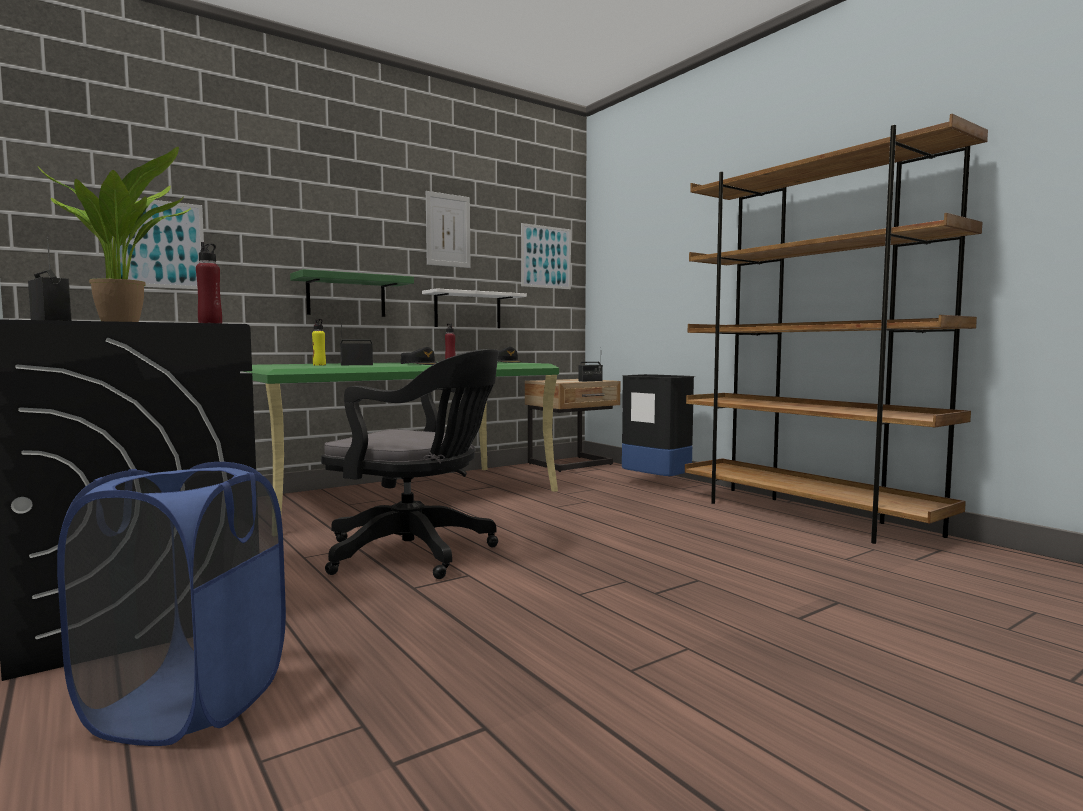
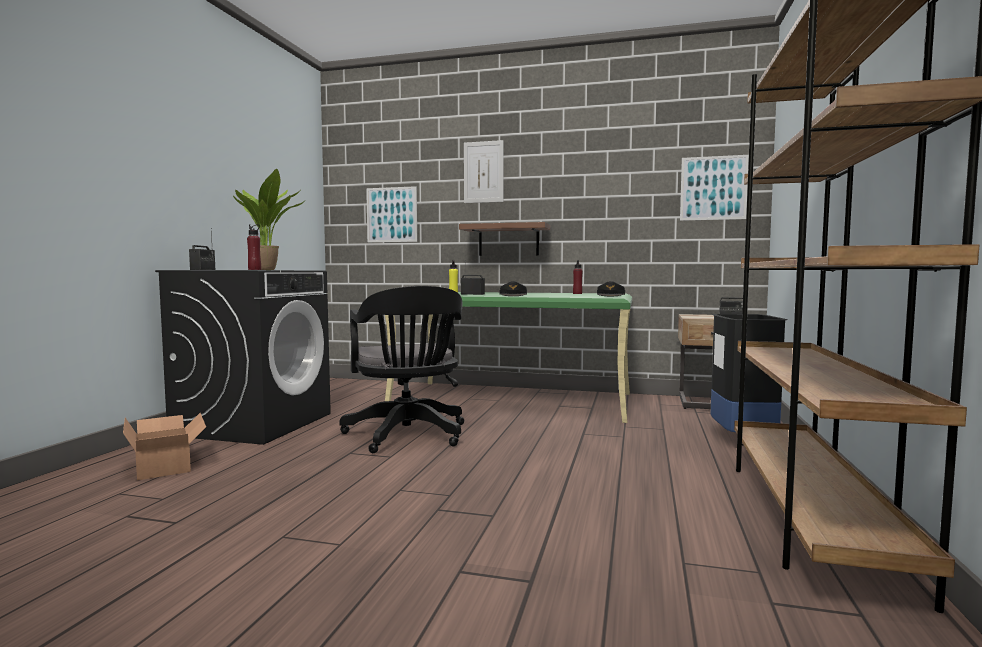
camera: 50 degrees right, 0 degrees up
blue laundry basket [57,462,286,746] -> cardboard box [123,413,206,480]
green shelf [290,269,414,317] -> brown shelf [459,222,550,256]
white shelf [422,288,527,328] -> none
picture [426,191,471,268] -> picture moved to [464,140,504,203]

